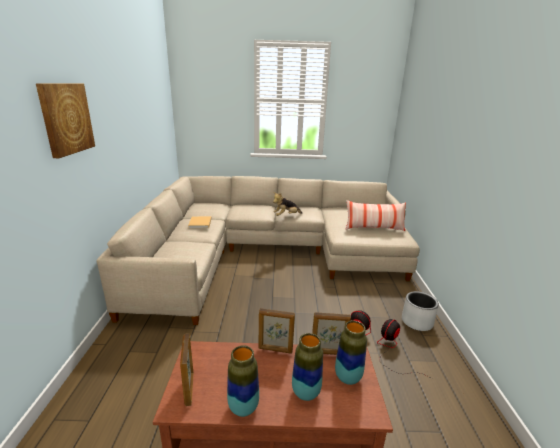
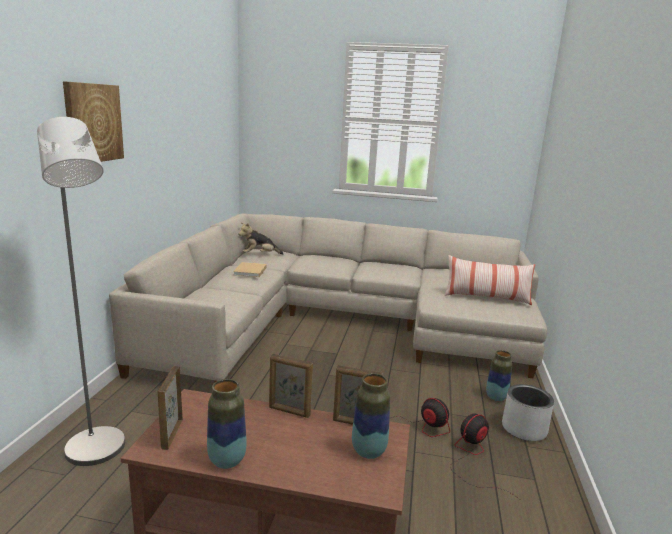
camera: 10 degrees right, 5 degrees down
plush toy [273,192,303,216] -> plush toy moved to [238,222,283,254]
vase [292,333,323,401] -> vase moved to [486,350,512,401]
none -> grey floor lamp [37,117,125,466]

